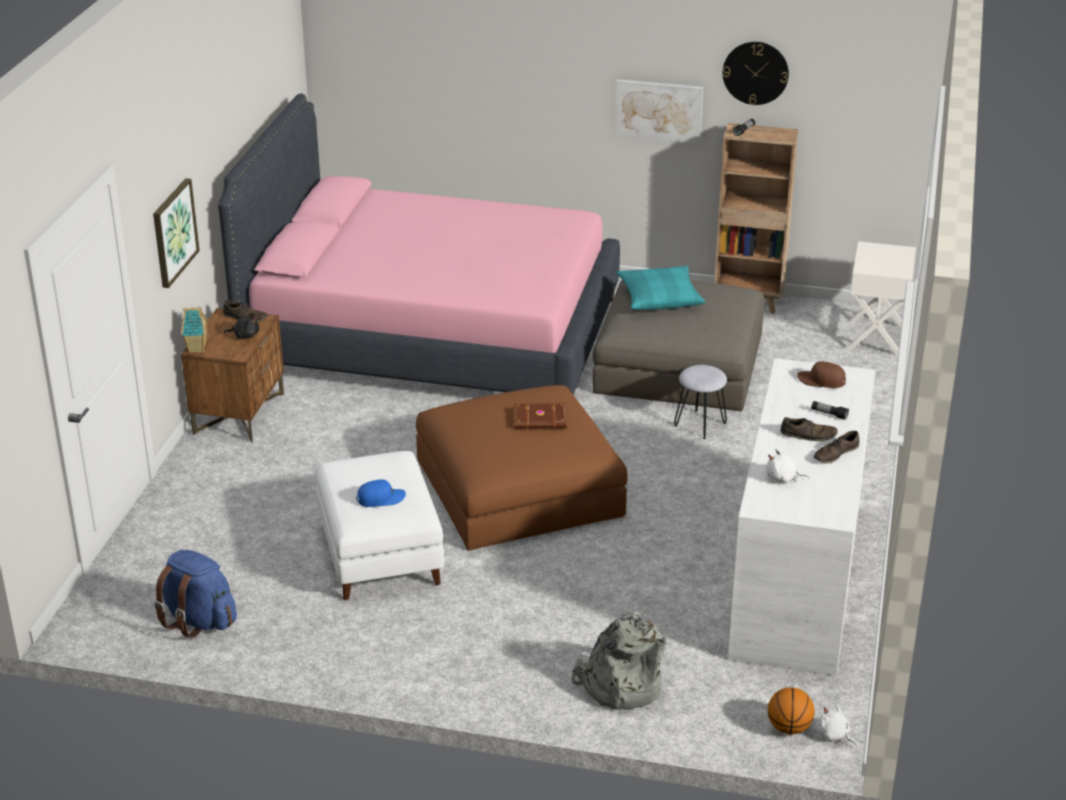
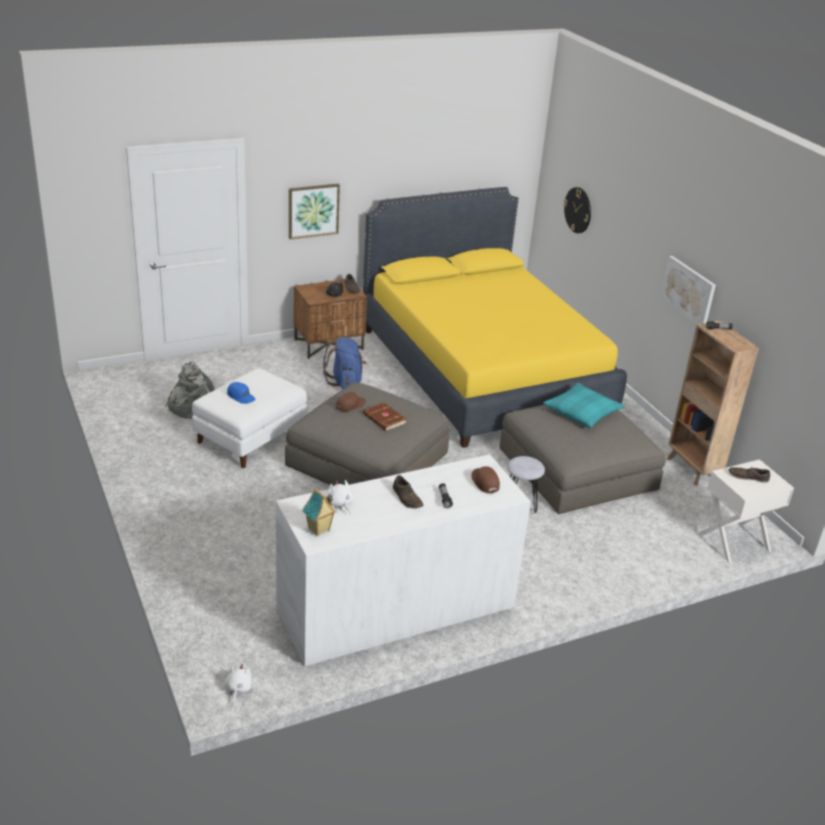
camera: 50 degrees right, 0 degrees up
blue backpack [154,550,237,638] -> blue backpack moved to [323,337,367,389]
toy house [181,306,208,353] -> toy house moved to [303,488,337,536]
pink bed [218,94,620,395] -> yellow bed [363,187,627,448]
brown ottoman [416,385,627,551] -> grey ottoman [285,382,450,486]
grey backpack [572,611,666,710] -> grey backpack moved to [165,361,215,419]
wall clock [723,42,789,105] -> wall clock moved to [563,187,591,233]
basketball [768,687,814,734] -> none
brown shoe [813,431,859,463] -> brown shoe moved to [729,467,770,483]
none -> brown cap [336,392,366,411]

